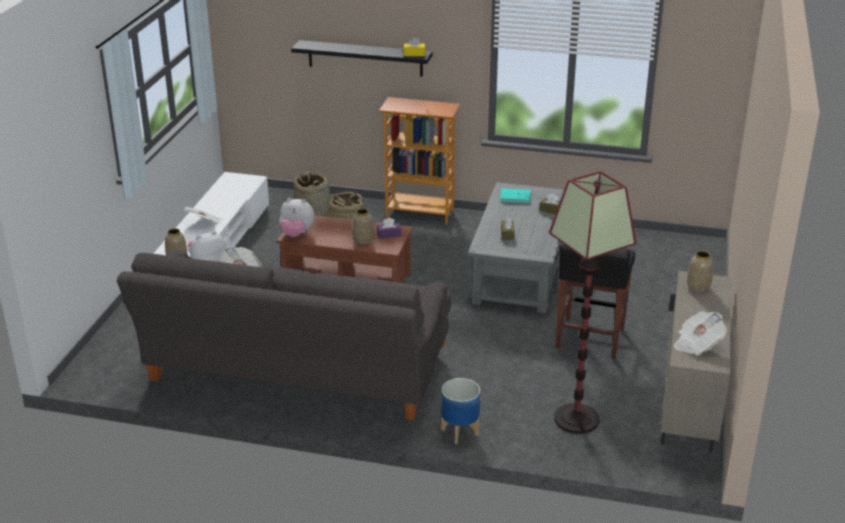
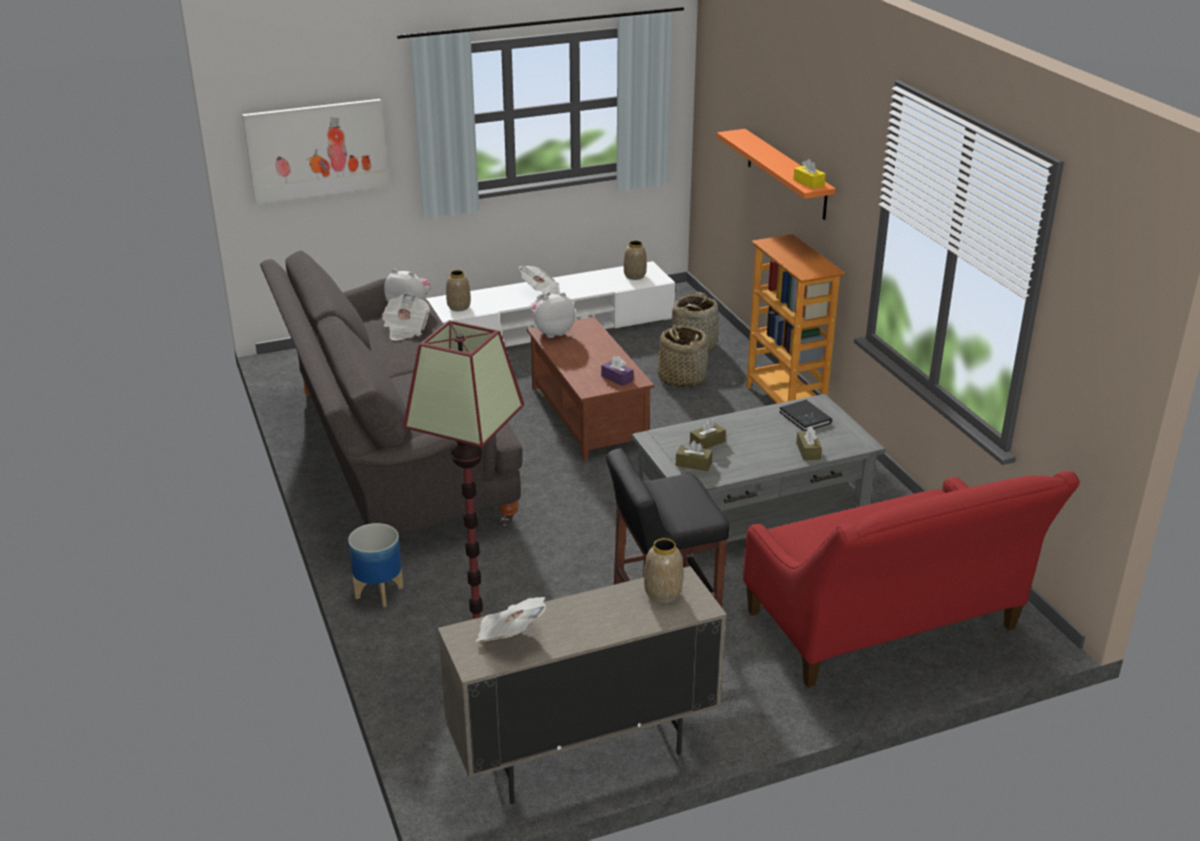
camera: 55 degrees right, 0 degrees up
plush toy [279,198,314,237] -> plush toy turned 90 degrees clockwise [531,292,576,338]
black shelf [291,40,433,77] -> orange shelf [717,129,836,220]
vase [352,208,374,245] -> vase moved to [624,240,647,280]
turquoise book [501,188,531,204] -> black book [779,400,832,431]
none -> picture [242,99,389,204]
none -> brown tissue box [676,441,712,471]
none -> red sofa [743,471,1080,688]

